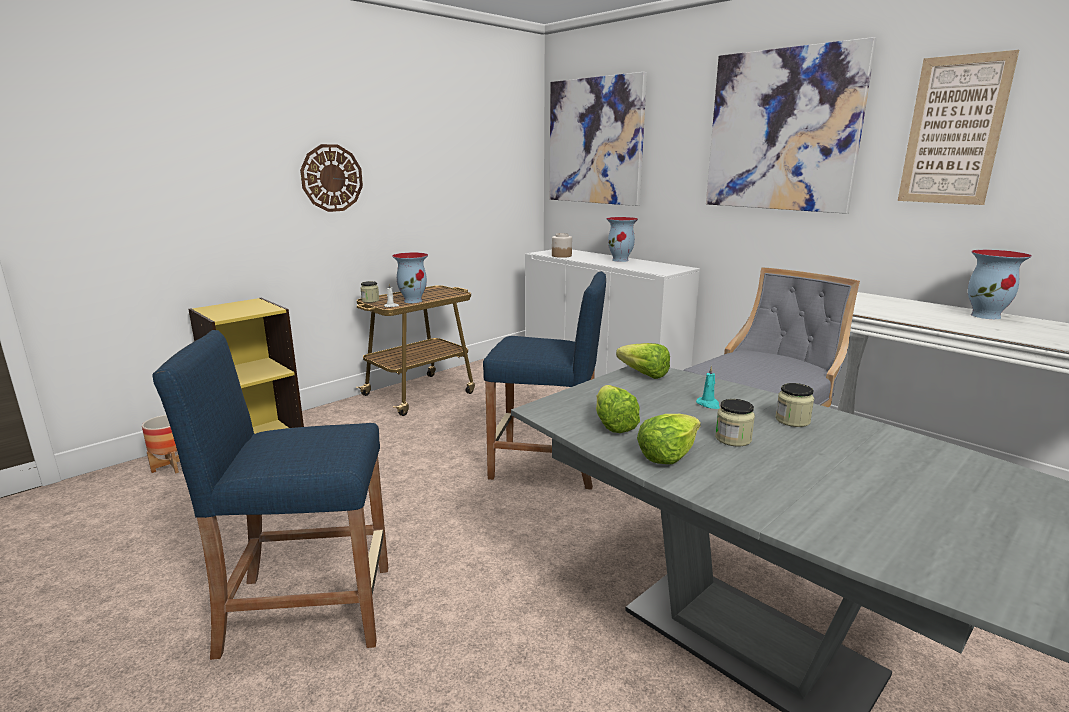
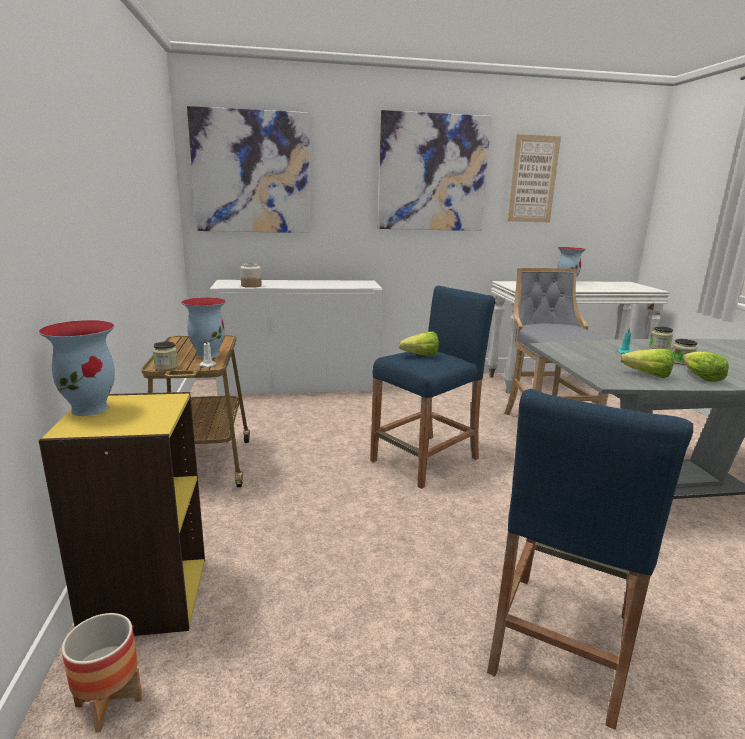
camera: 55 degrees left, 0 degrees up
wall clock [300,144,363,212] -> none
vase [606,217,638,262] -> vase moved to [38,320,115,416]
lettuce [616,343,670,379] -> lettuce moved to [399,331,439,356]

